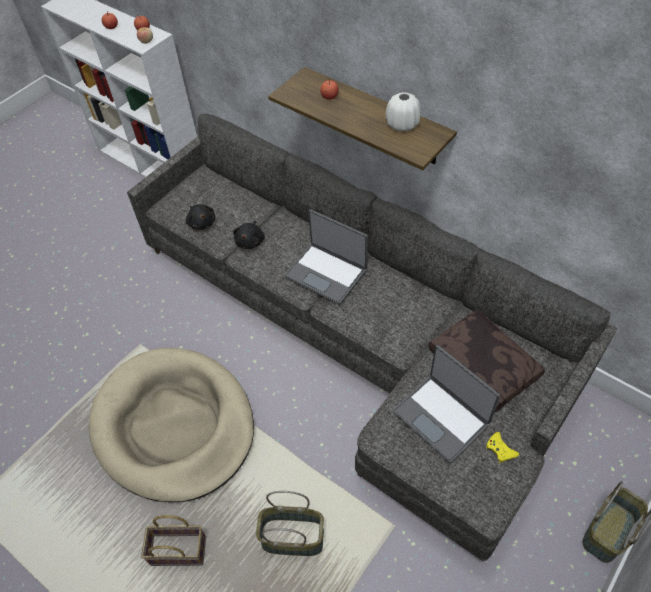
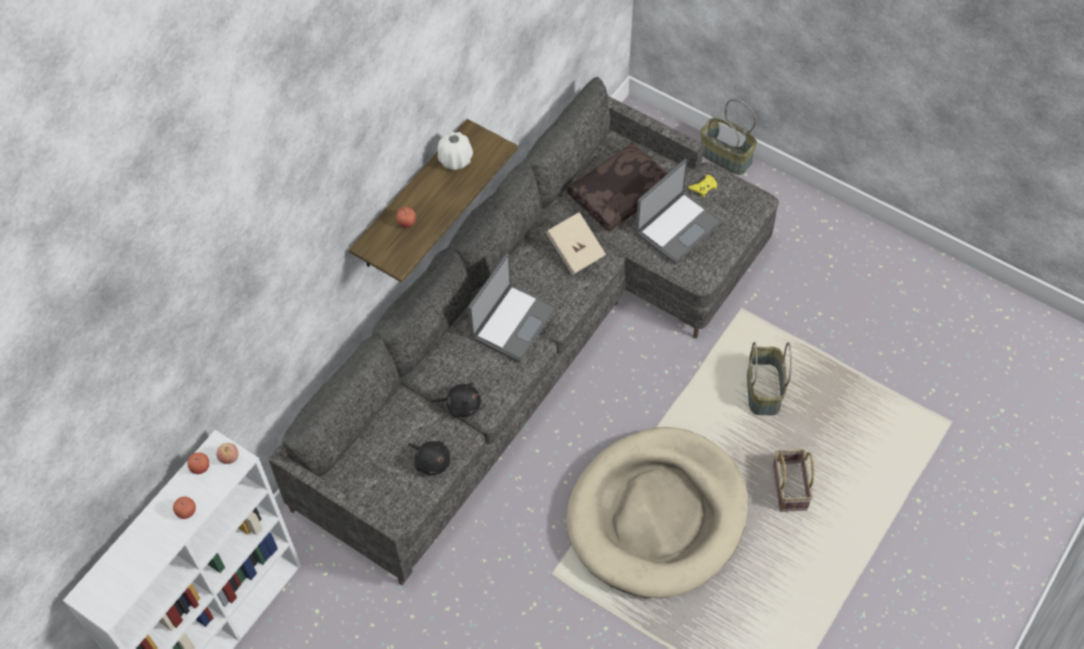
camera: 95 degrees left, 5 degrees up
black plush toy [186,204,215,230] -> black plush toy turned 75 degrees clockwise [409,441,450,476]
none -> beige book [546,212,606,275]

